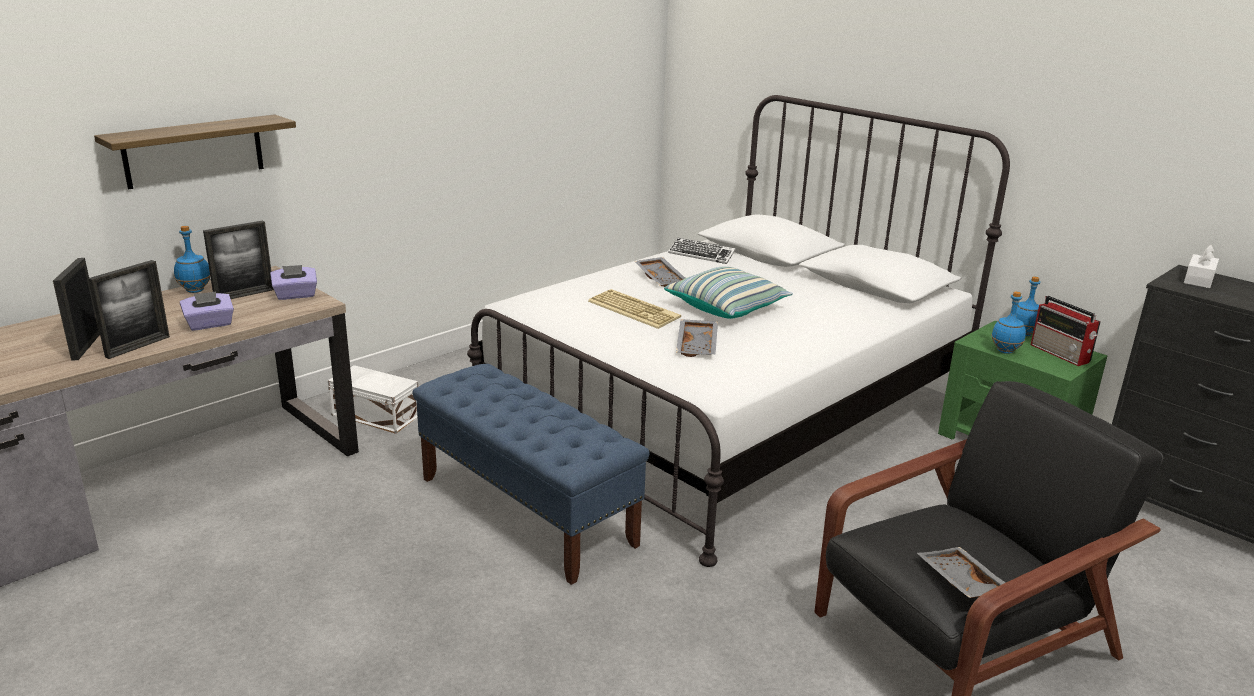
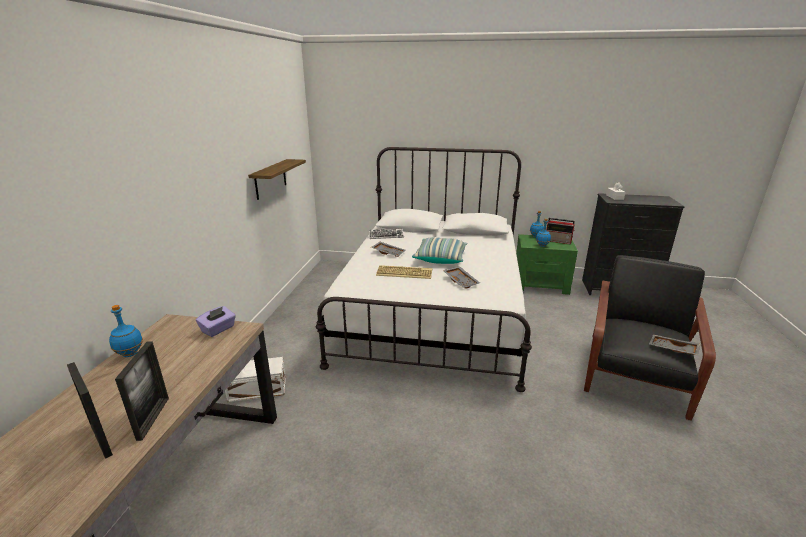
camera: 35 degrees left, 0 degrees up
shelf [94,114,296,190] -> shelf moved to [248,159,306,200]
purple tissue box [180,291,234,331] -> none
picture frame [203,221,274,299] -> none
blue bench [413,364,650,585] -> none

